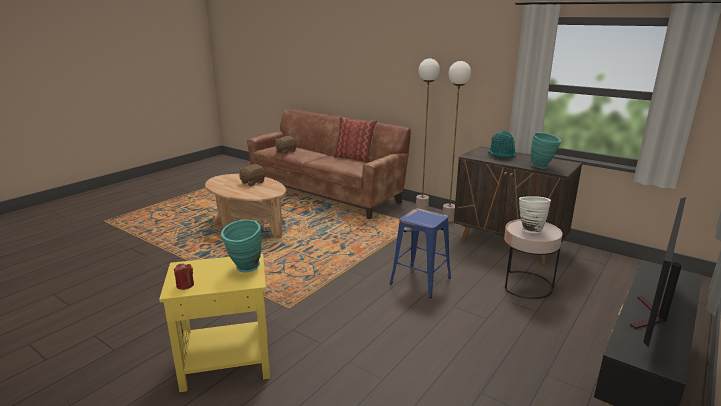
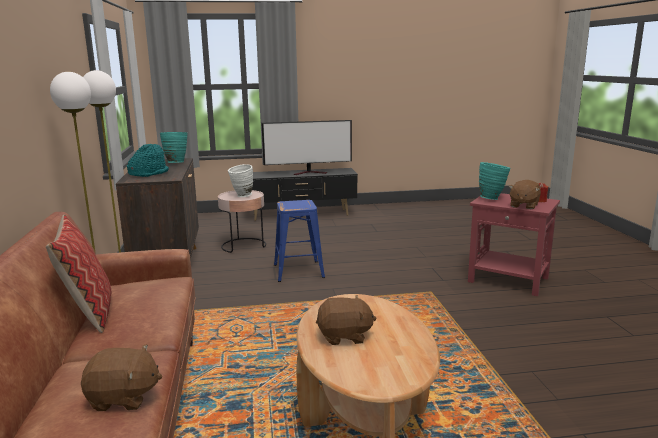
camera: 135 degrees left, 5 degrees down
yellow side table [159,253,270,392] -> red side table [468,193,560,296]
none -> brown plush toy [509,180,541,209]

